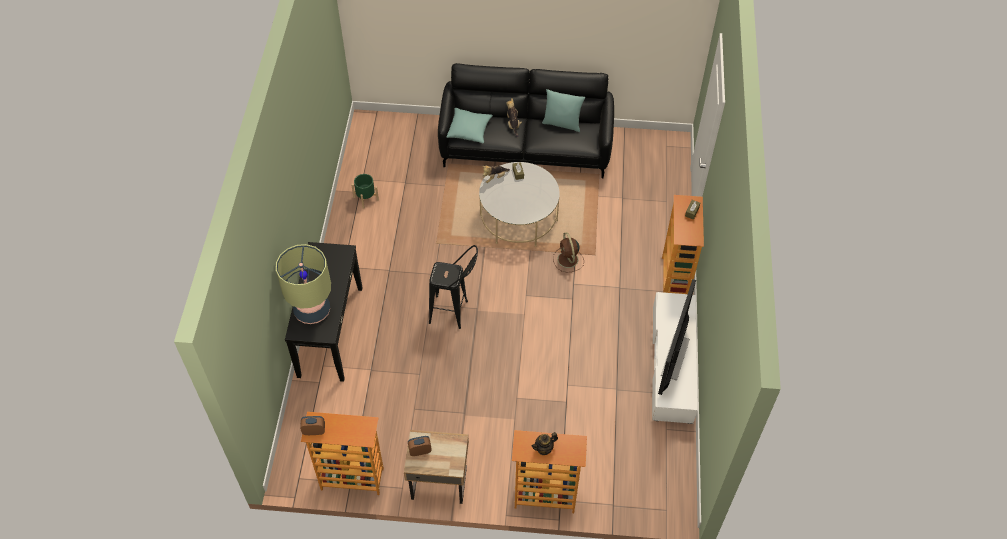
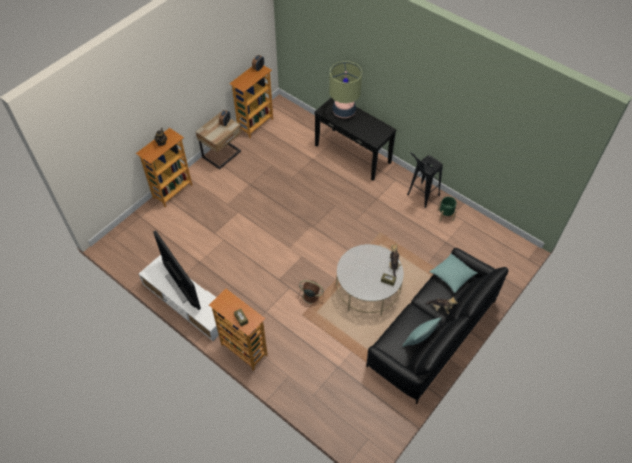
camera: 125 degrees right, 0 degrees up
black stool [429,245,478,329] -> black stool moved to [407,153,443,208]

